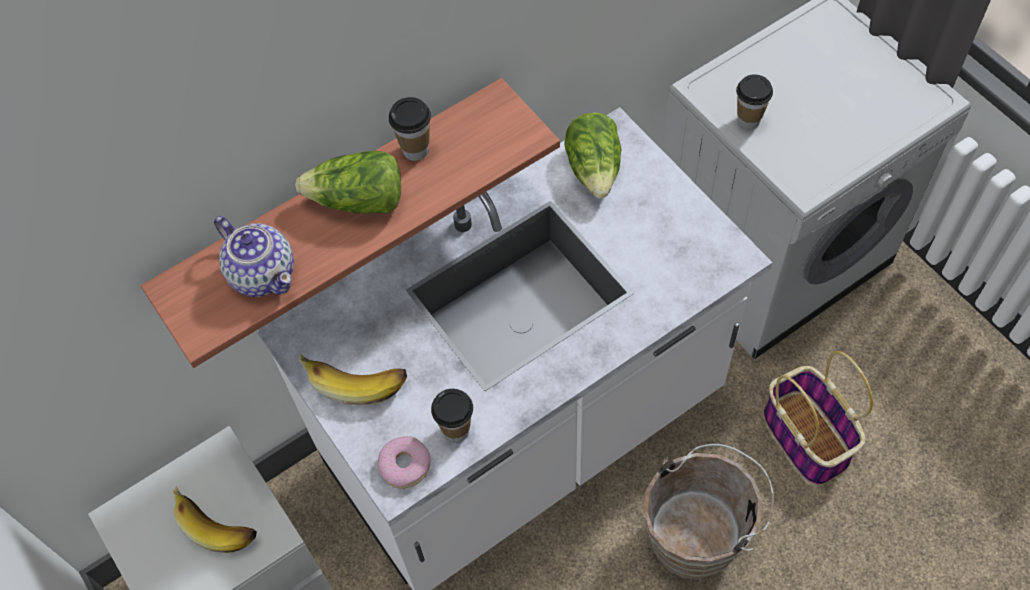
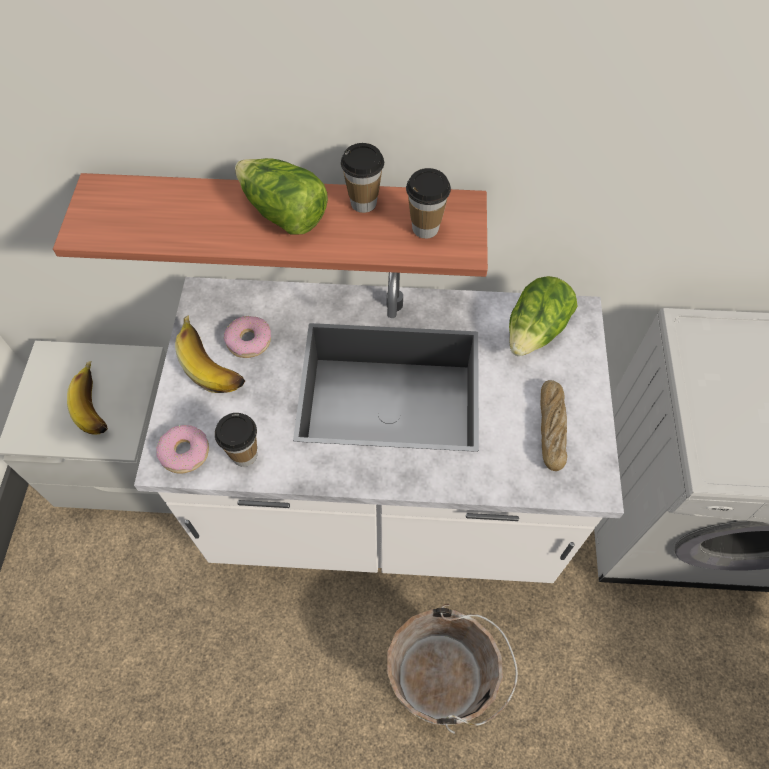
camera: 35 degrees right, 0 degrees up
teapot [214,216,294,297] -> none
cup [736,74,773,130] -> cup moved to [406,168,451,238]
basket [763,351,873,486] -> none
none -> donut [224,316,271,358]
none -> bread [540,380,567,471]

